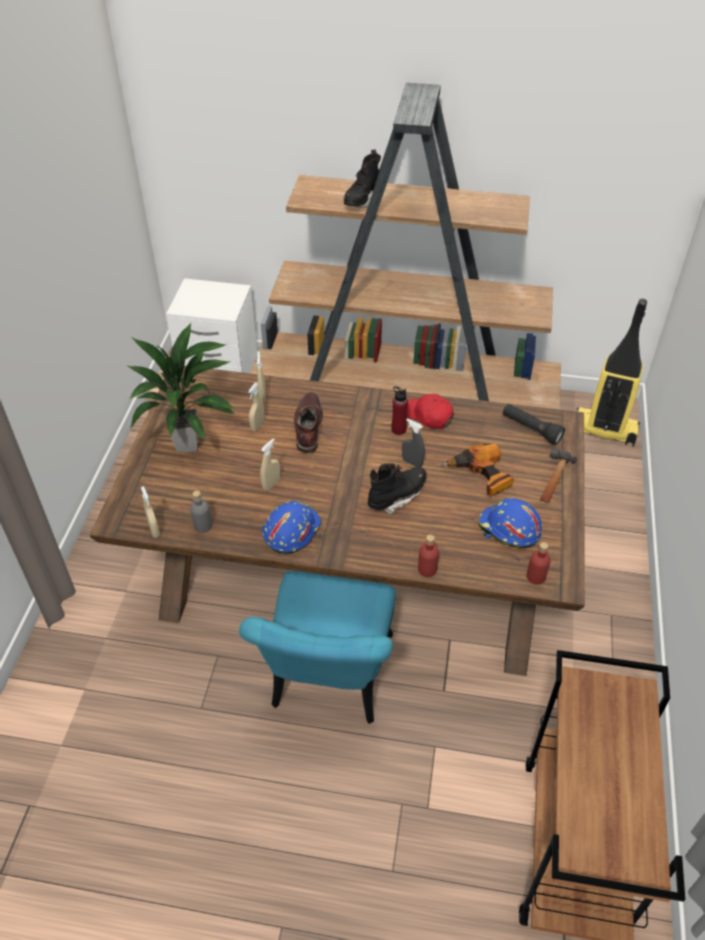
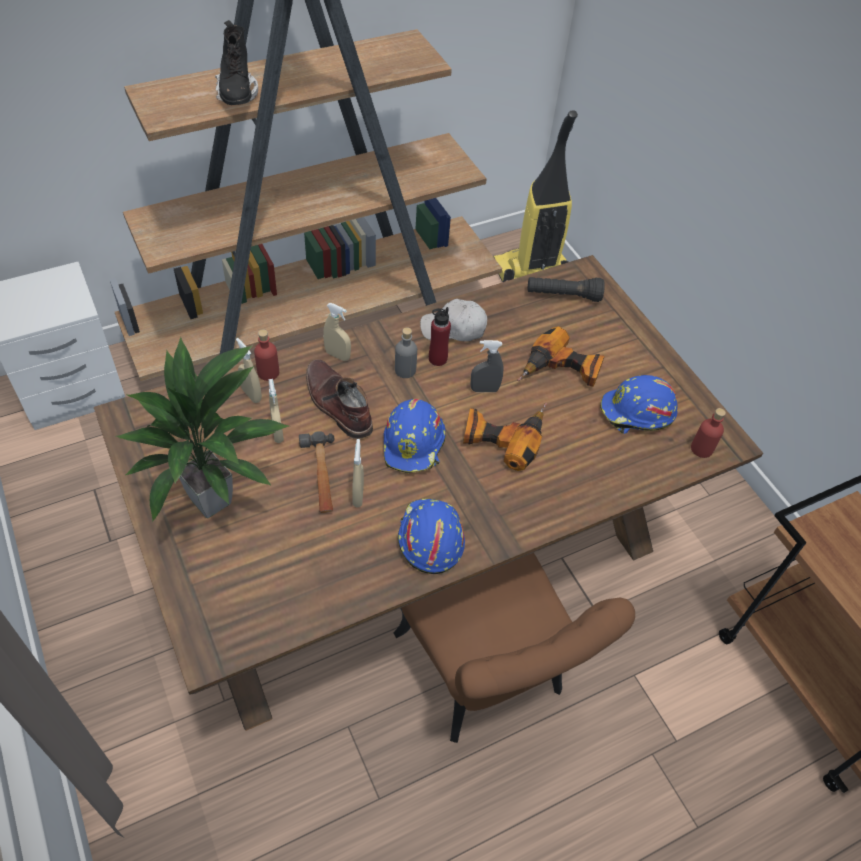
camera: 40 degrees left, 5 degrees up
beige spray bottle [141,486,160,538] -> beige spray bottle moved to [323,303,351,361]
grey bottle [190,490,212,533] -> grey bottle moved to [395,327,417,378]
turquoise chair [239,571,396,724] -> brown chair [393,553,635,743]
black boot [368,464,427,515] -> power drill [463,403,547,471]
red cap [407,394,454,429] -> white cap [420,299,487,341]
red bottle [418,534,439,577] -> red bottle moved to [254,329,279,381]
hammer [540,448,577,503] -> hammer moved to [299,431,334,513]
none -> blue hard hat [384,399,446,473]

